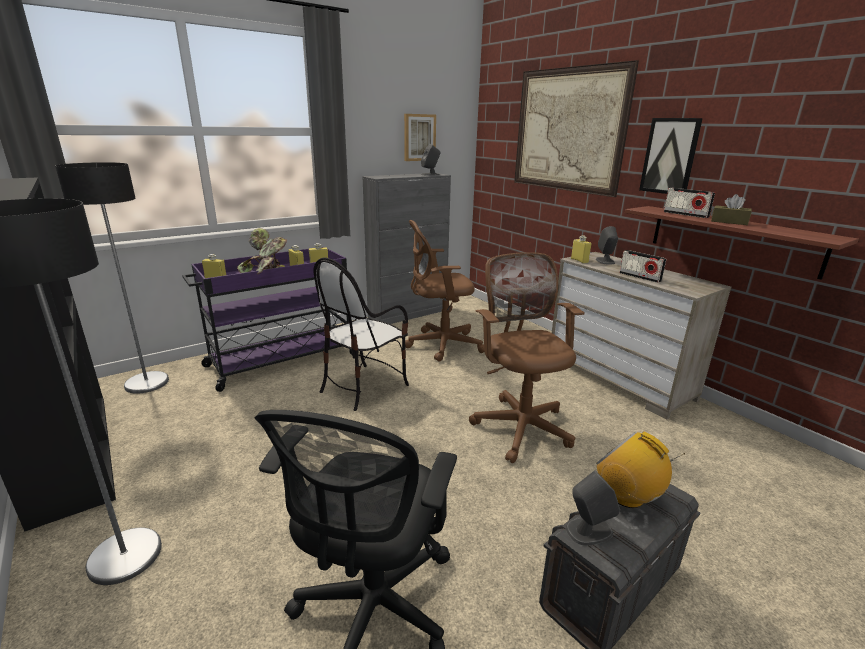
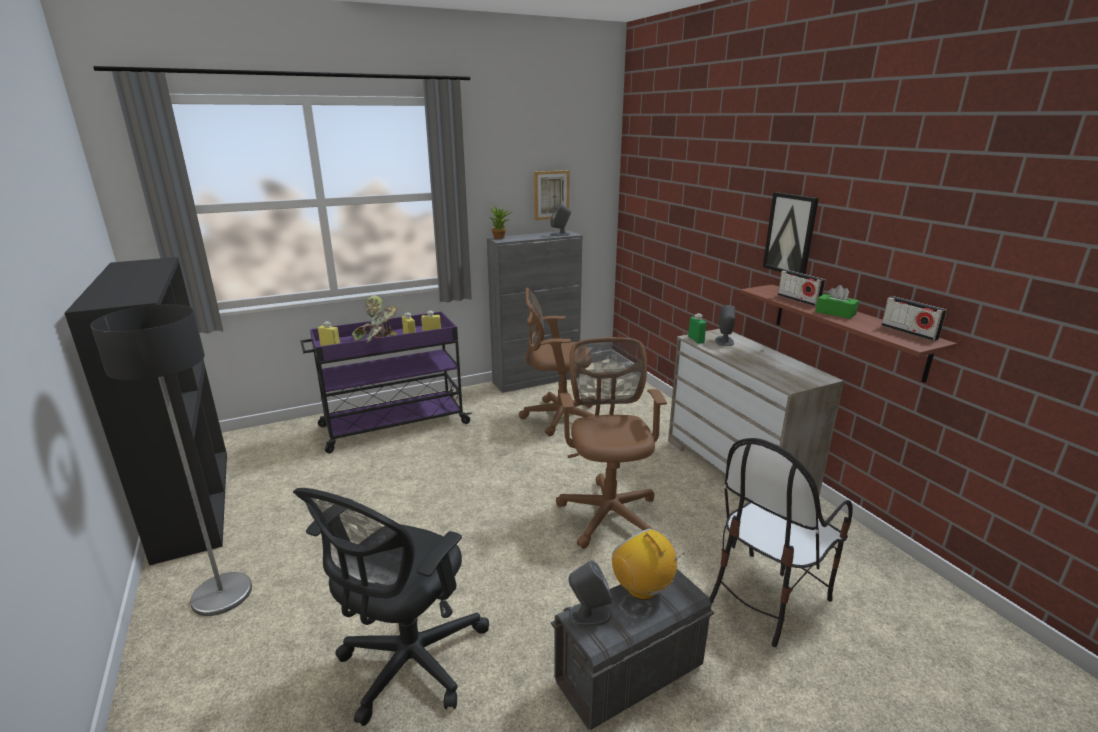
camera: 10 degrees right, 0 degrees up
floor lamp [55,162,169,394] -> none
chair [314,258,409,411] -> chair moved to [709,438,853,647]
picture [514,60,639,197] -> none
yellow bottle [571,235,591,263] -> green bottle [688,313,706,344]
radio [619,250,666,283] -> radio moved to [881,296,947,341]
brown tissue box [711,194,752,225] -> green tissue box [815,285,859,319]
none -> potted plant [490,206,511,239]

